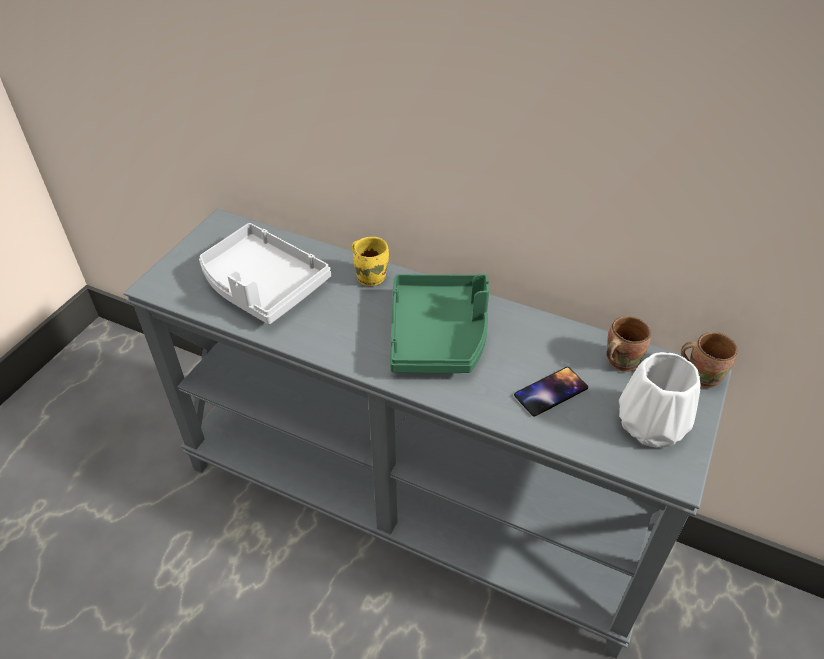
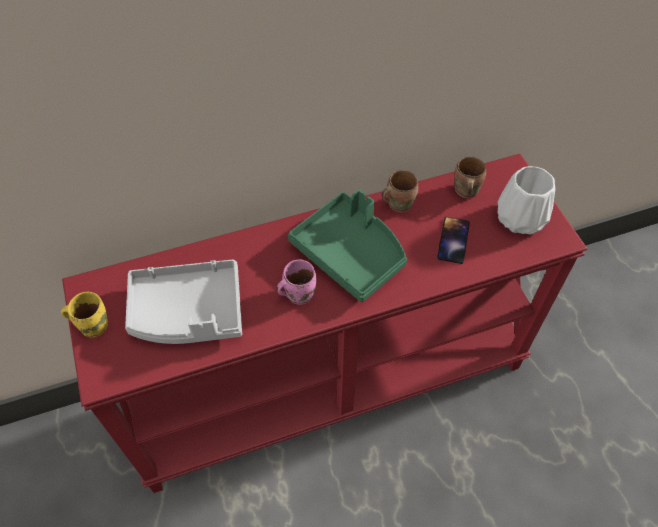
camera: 45 degrees left, 10 degrees up
grey console table [123,209,732,659] -> red console table [62,154,588,493]
yellow mug [352,237,389,286] -> yellow mug moved to [61,292,108,338]
brown mug [681,332,737,388] -> brown mug moved to [382,170,418,213]
none -> pink mug [277,260,317,305]

